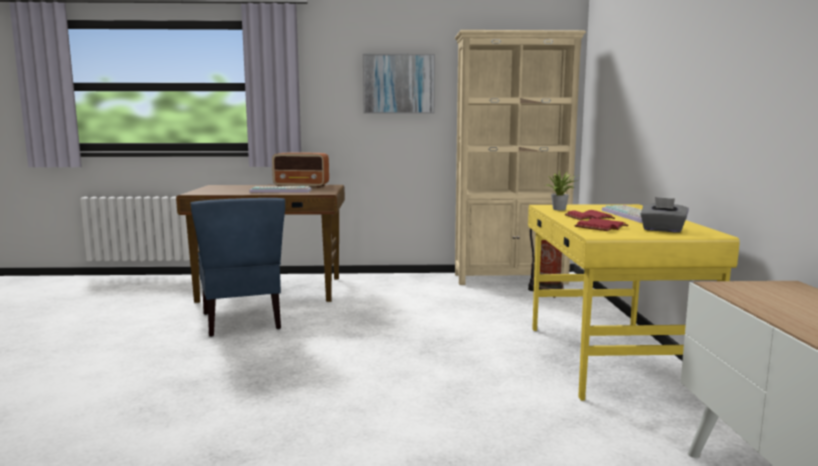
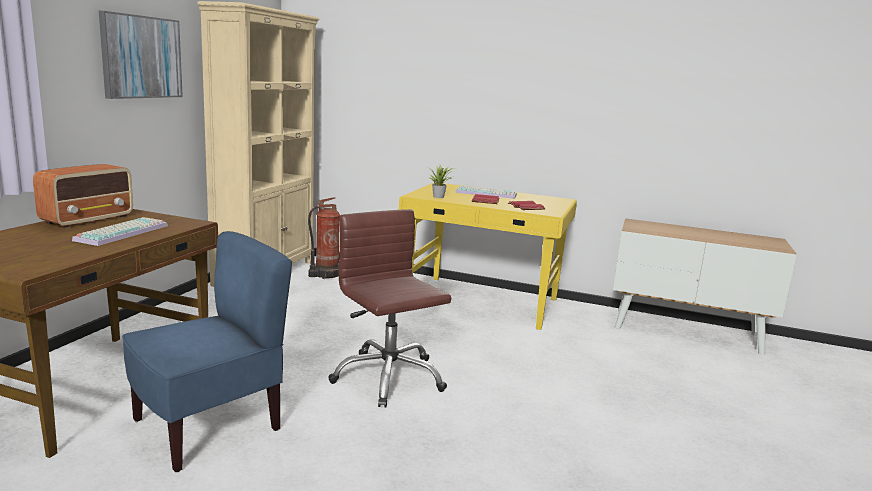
camera: 70 degrees left, 5 degrees up
blue chair [190,198,285,337] -> blue chair turned 45 degrees counterclockwise [122,231,292,472]
grey tissue box [640,197,689,232] -> none
none -> brown office chair [328,209,451,408]

